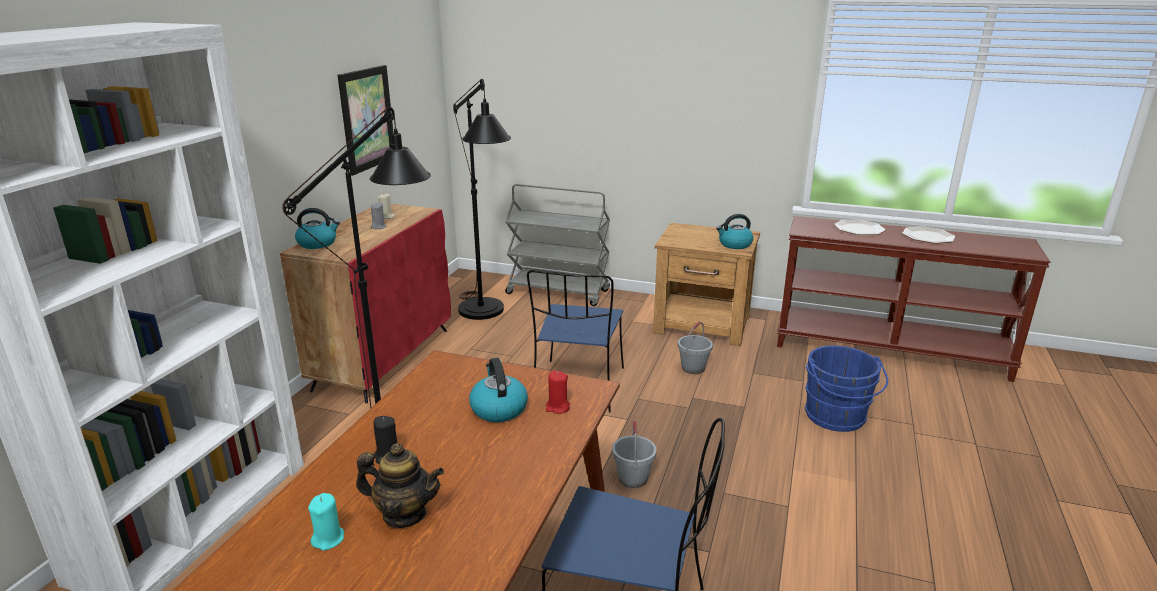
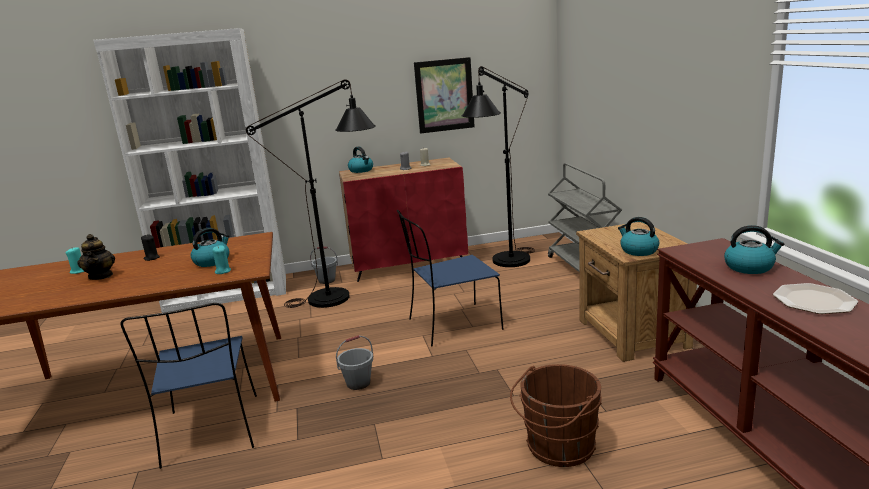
camera: 60 degrees right, 5 degrees down
red candle [546,371,570,414] -> turquoise candle [212,245,231,274]
grey bucket [678,322,713,374] -> grey bucket moved to [310,247,338,284]
blue bucket [804,345,888,432] -> brown bucket [510,364,602,467]
plate [834,220,886,235] -> kettle [724,225,784,274]

